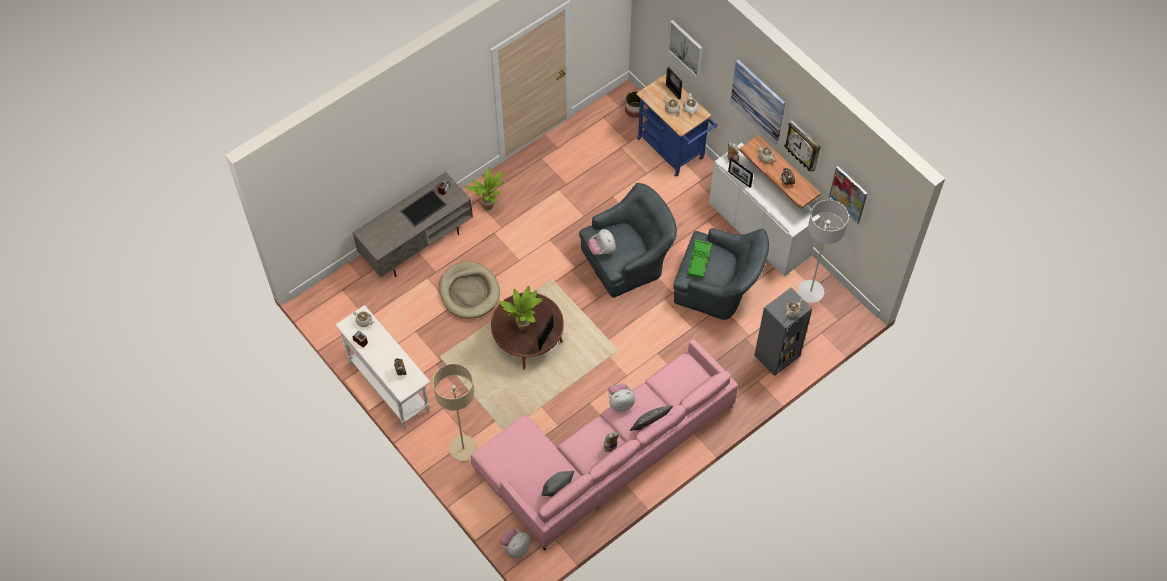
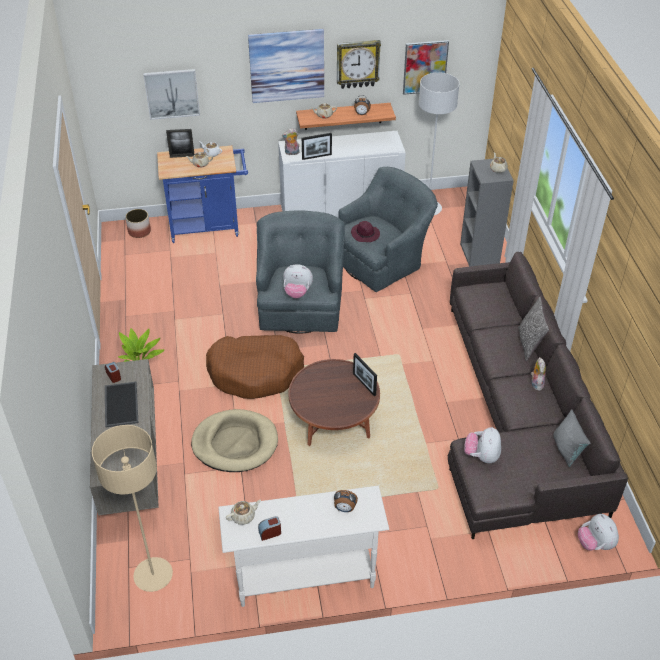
camera: 60 degrees left, 15 degrees down
beige floor lamp [433,364,478,461] -> beige floor lamp moved to [92,425,173,592]
pink sofa [471,339,738,551] -> grey sofa [448,252,628,539]
potted plant [498,286,543,331] -> none
plush toy [608,383,635,412] -> plush toy moved to [464,427,501,463]
green tray [687,240,712,278] -> purple hat [351,221,380,242]
none -> brown dog bed [206,335,304,399]

